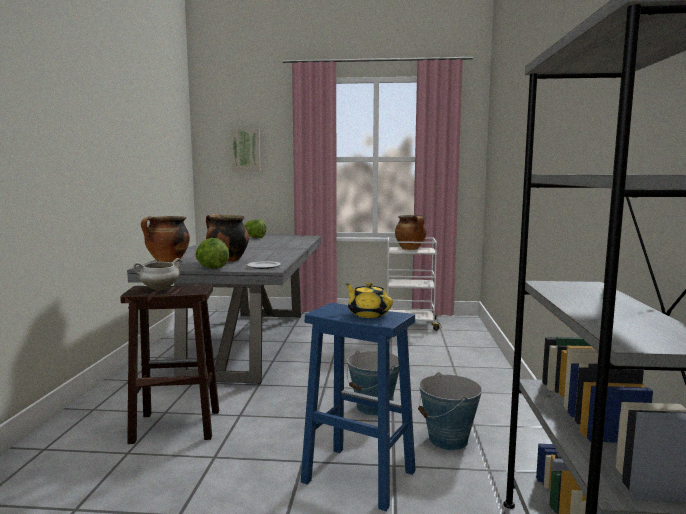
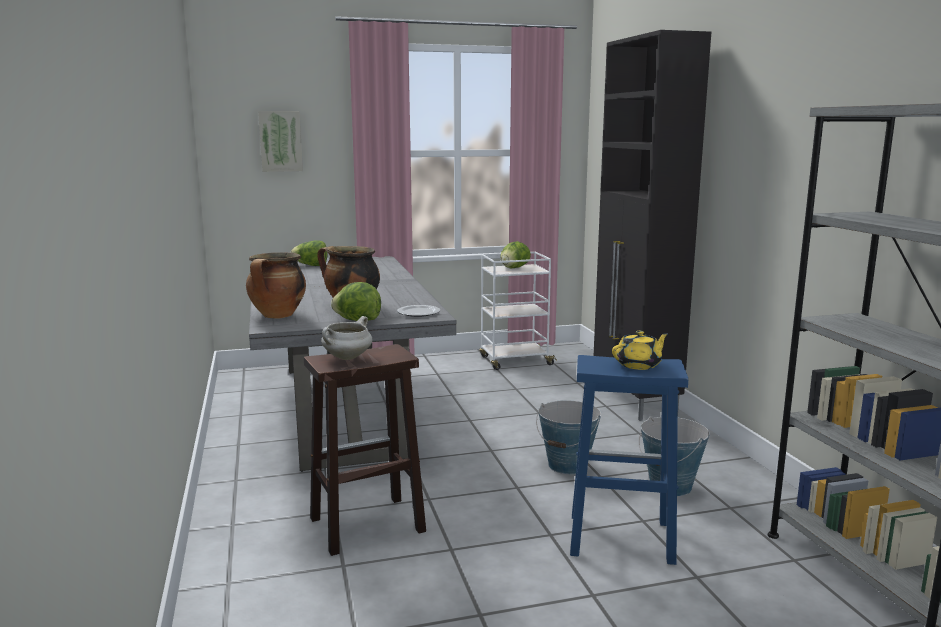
camera: 20 degrees left, 5 degrees up
yellow teapot [346,282,393,318] -> yellow teapot turned 120 degrees clockwise [612,331,669,370]
cooking pot [395,215,427,250] -> lettuce [500,241,531,268]
none -> black cabinet [594,30,711,421]

